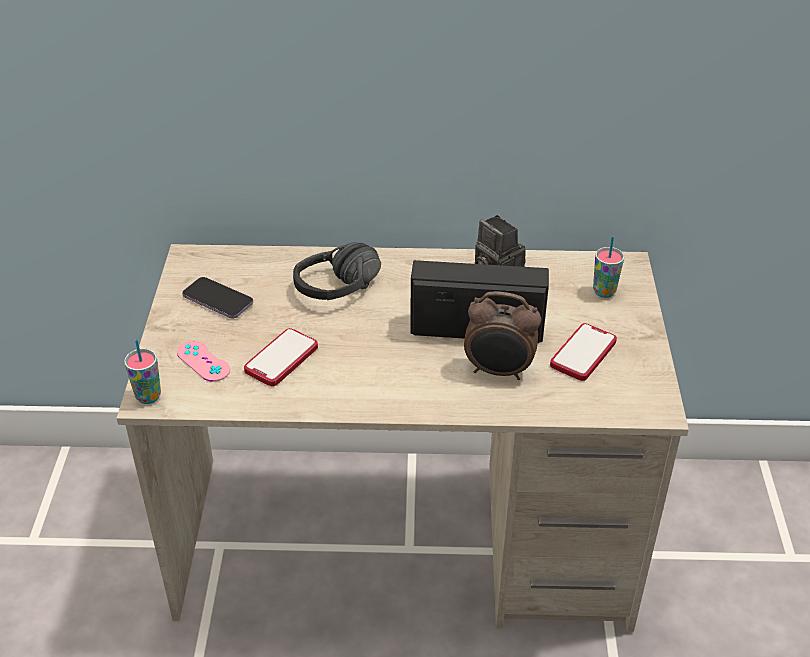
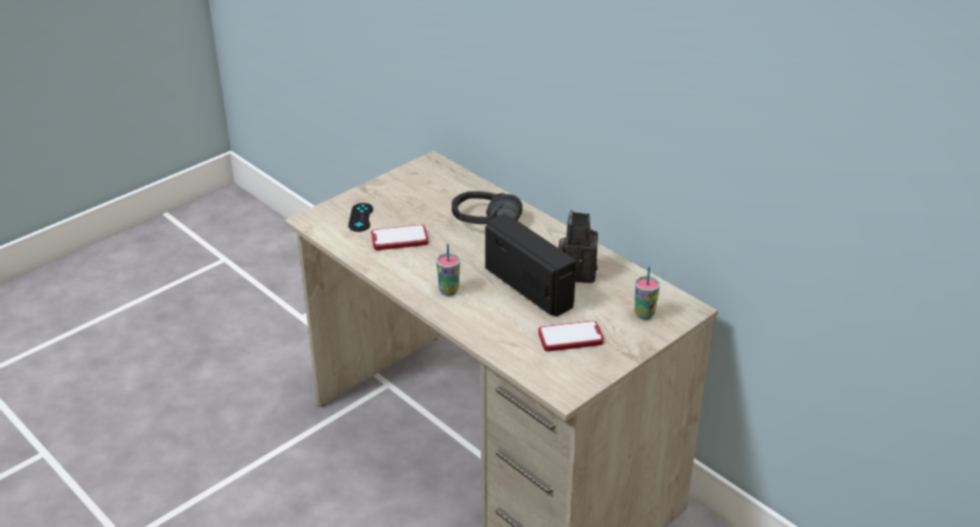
camera: 45 degrees right, 5 degrees down
cup [124,339,161,404] -> cup moved to [436,243,460,296]
pink game controller [177,341,230,382] -> black game controller [348,203,373,232]
phone [182,277,253,319] -> none
alarm clock [464,291,541,380] -> none

